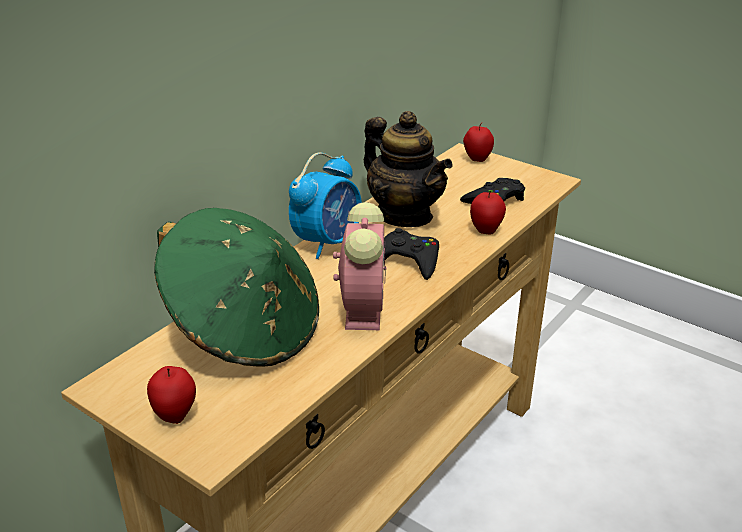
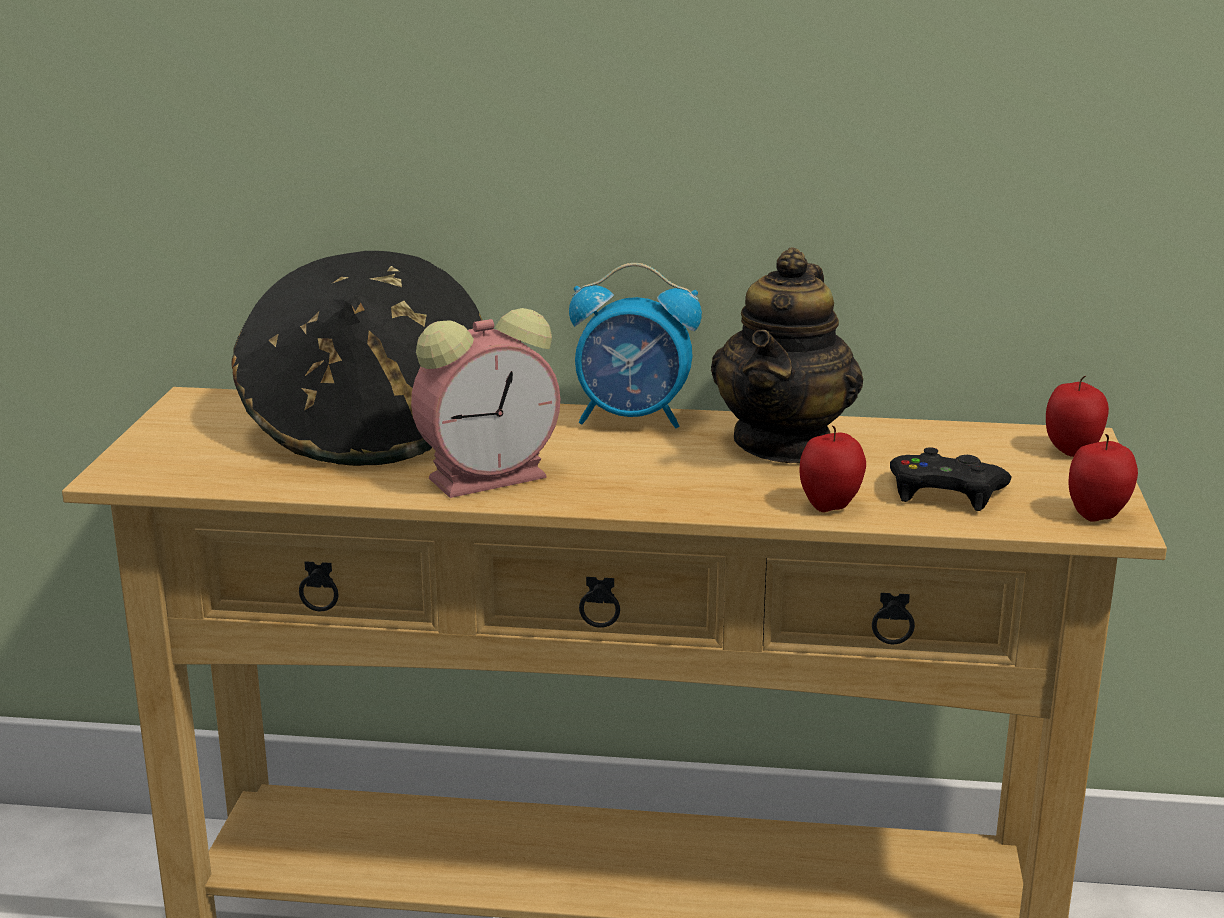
camera: 60 degrees right, 10 degrees down
apple [147,366,196,424] -> apple moved to [1069,434,1138,522]
green hat [154,208,319,367] -> black hat [231,251,483,466]
black game controller [384,228,439,280] -> none

